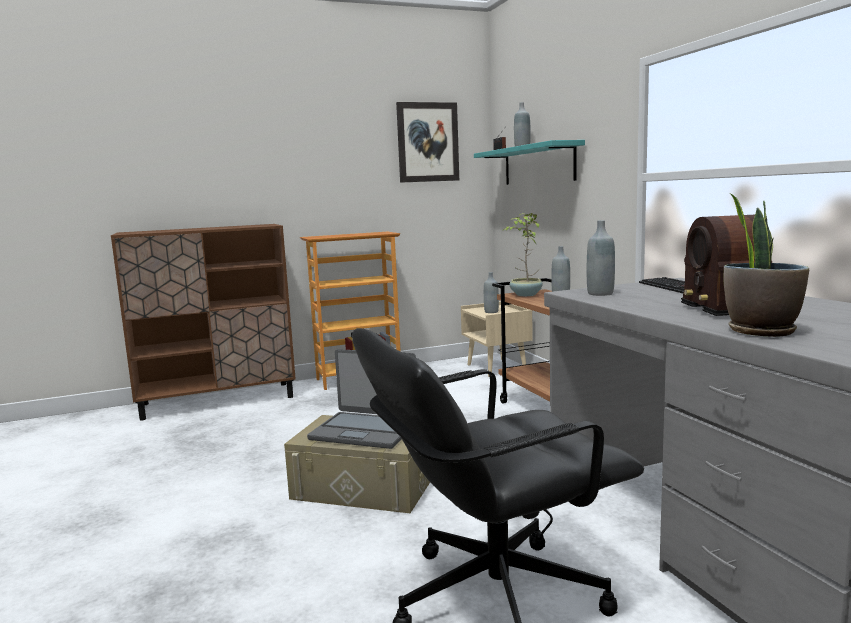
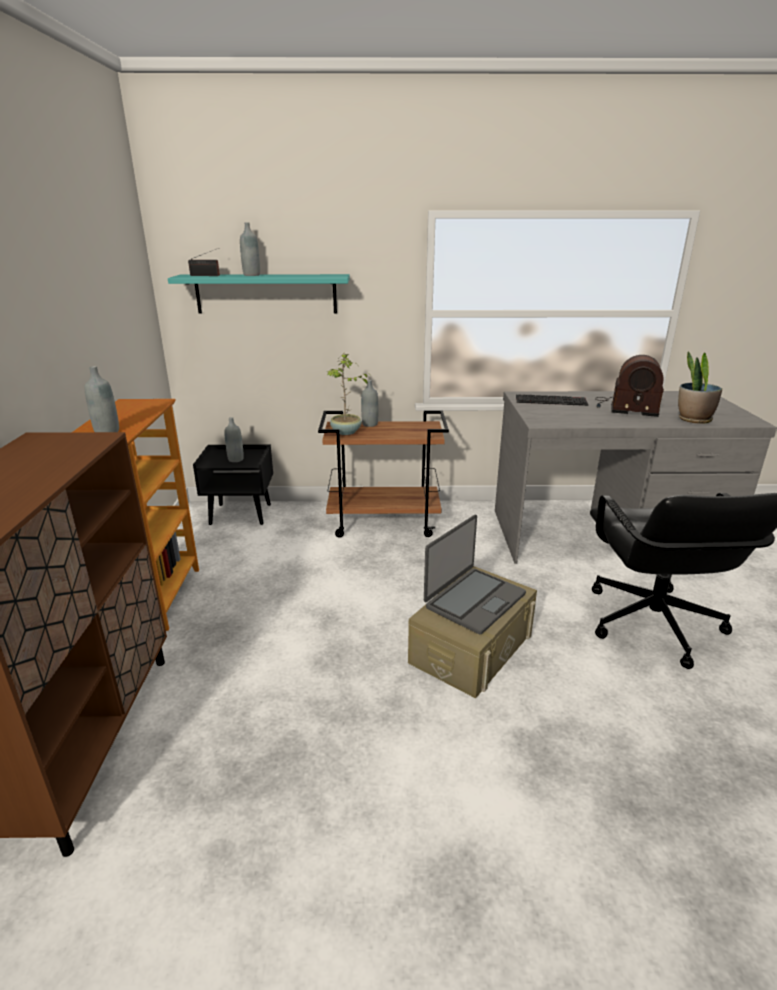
camera: 70 degrees left, 15 degrees up
picture [396,102,459,183] -> none
beige nightstand [461,301,533,377] -> black nightstand [193,445,273,525]
grey bottle [587,220,615,296] -> grey bottle moved to [84,366,119,432]

